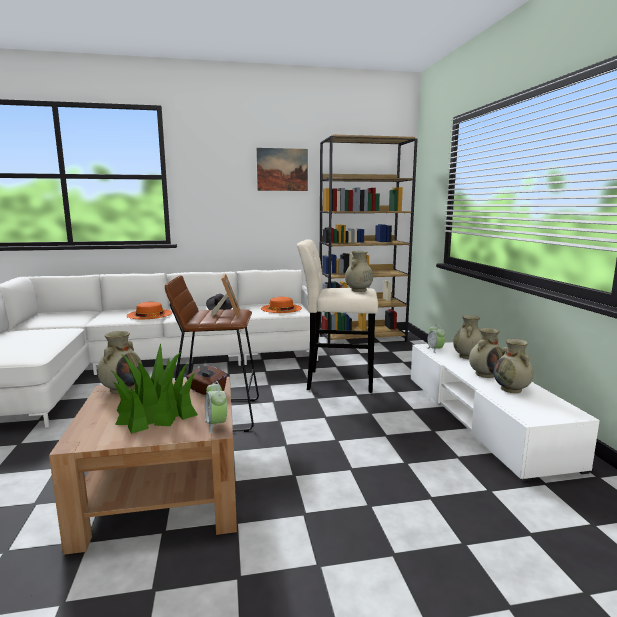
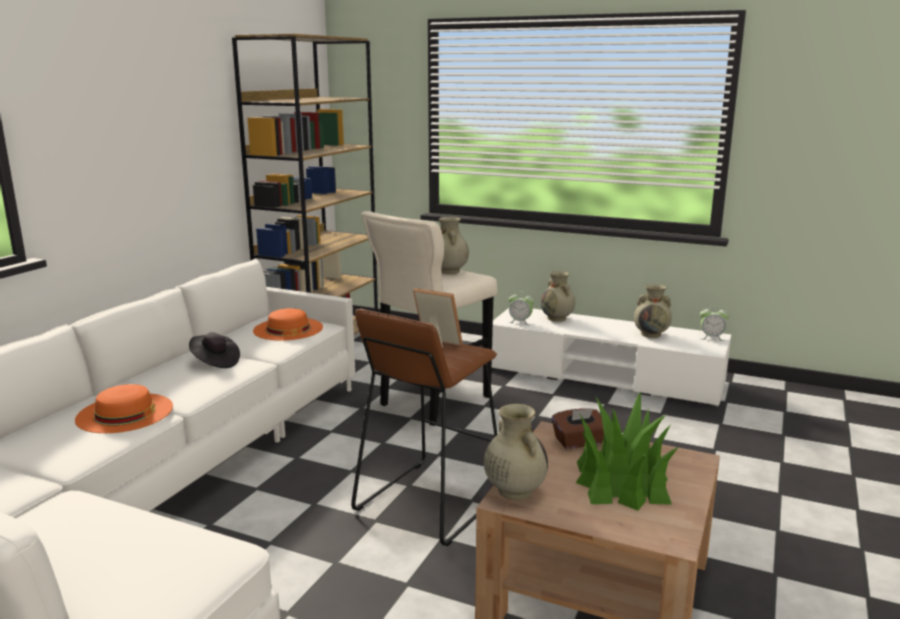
camera: 55 degrees left, 5 degrees up
alarm clock [205,381,227,434] -> alarm clock moved to [700,305,729,341]
picture [257,148,308,191] -> none
beige vase [469,328,502,378] -> none

